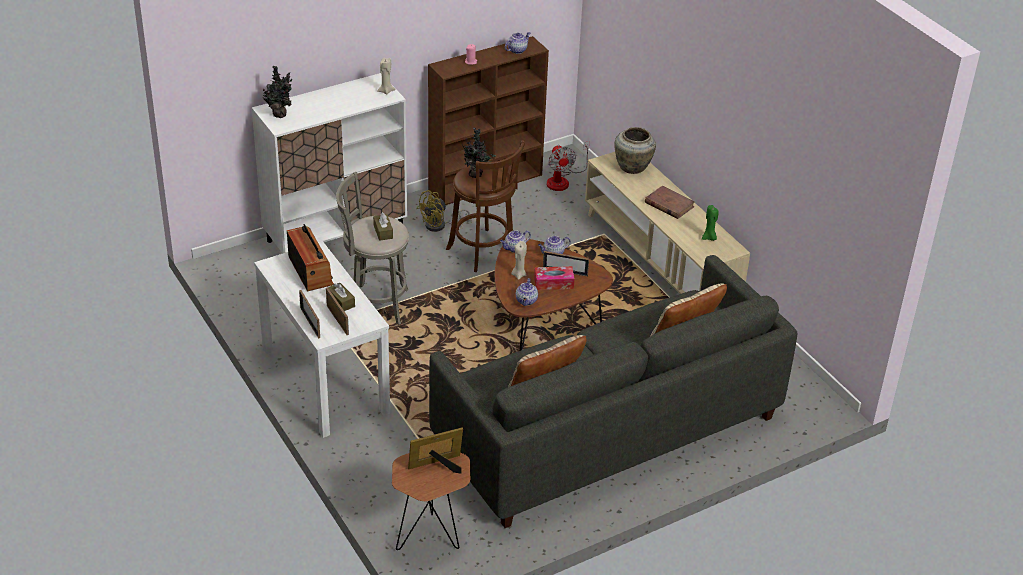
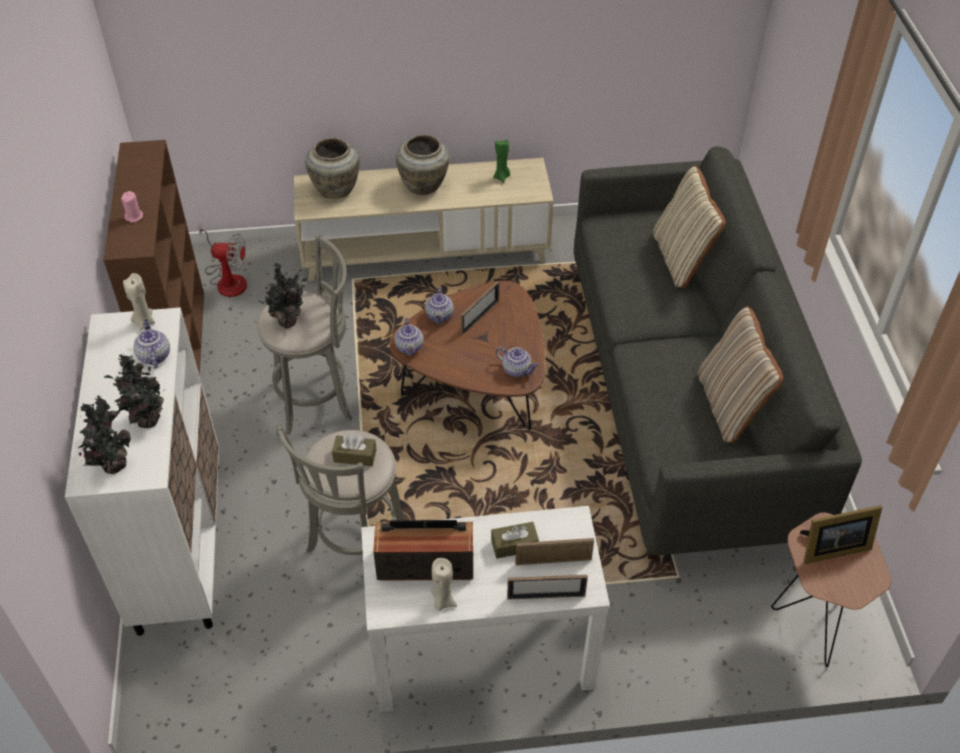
camera: 65 degrees left, 10 degrees up
picture frame [408,428,463,473] -> picture frame turned 105 degrees counterclockwise [800,505,882,564]
yellow fan [417,190,472,232] -> none
brown stool [446,140,525,272] -> grey stool [257,234,352,435]
teapot [505,32,530,54] -> teapot moved to [133,319,170,369]
beige candle [511,241,527,280] -> beige candle moved to [431,558,457,611]
tissue box [534,266,575,290] -> none
brown book [645,186,694,219] -> beige vase [396,134,449,195]
none -> potted plant [104,354,164,428]

